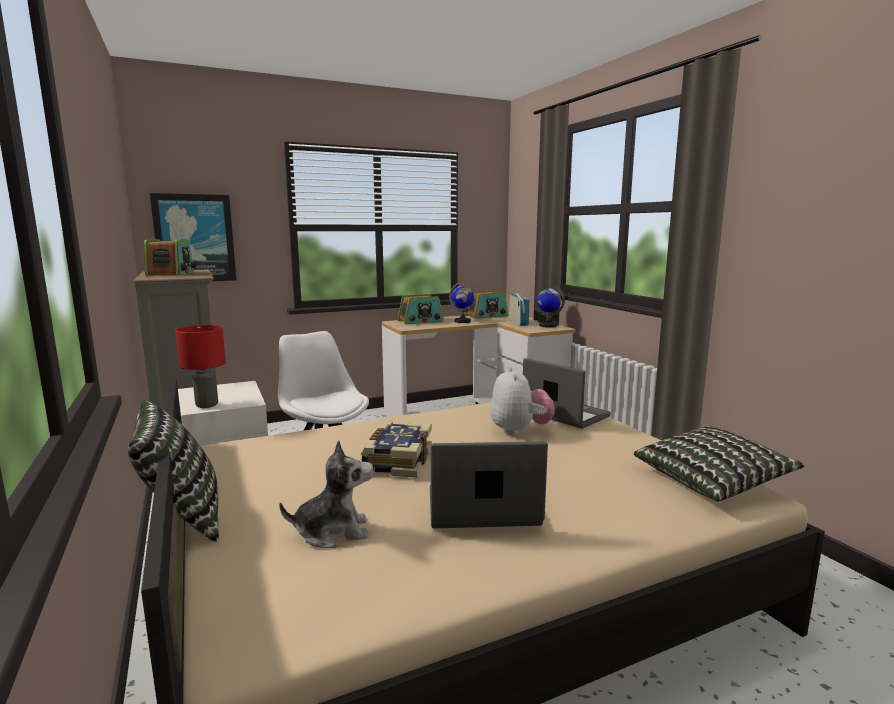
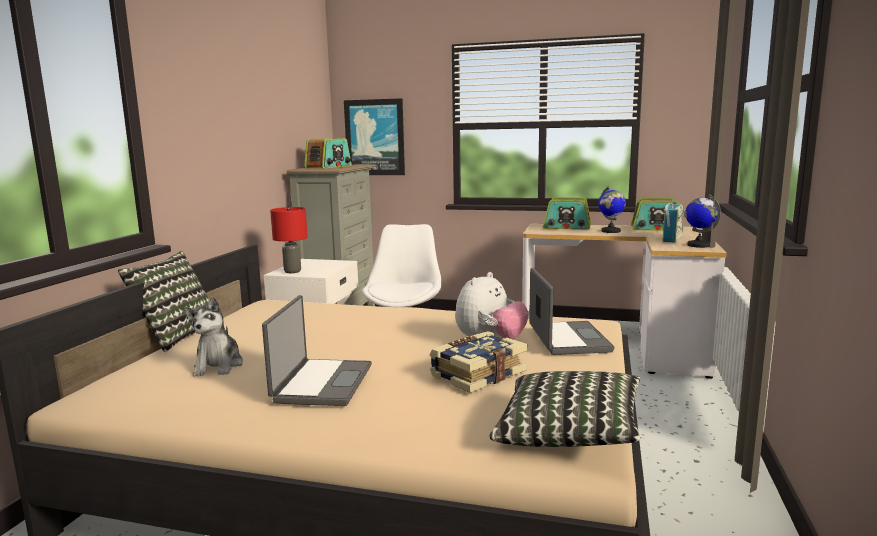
camera: 40 degrees right, 0 degrees up
plush toy [279,440,374,548] -> plush toy turned 60 degrees clockwise [184,296,243,376]
book [361,421,432,478] -> book moved to [430,331,527,393]
laptop [430,441,548,528] -> laptop turned 60 degrees clockwise [262,295,372,406]

